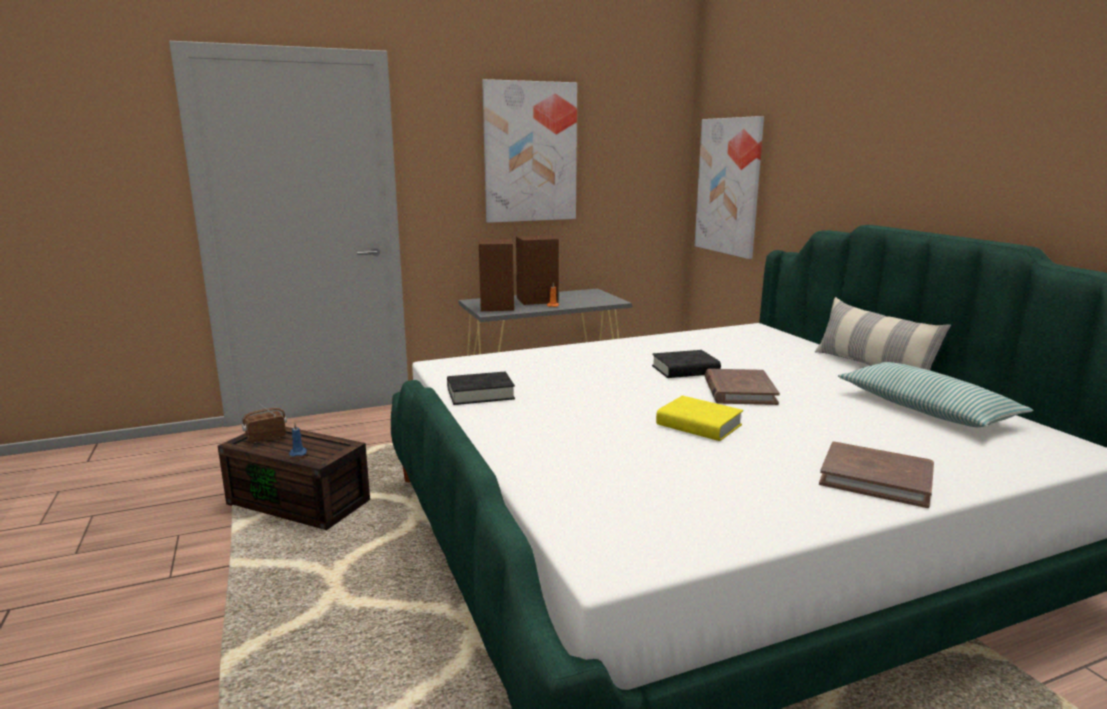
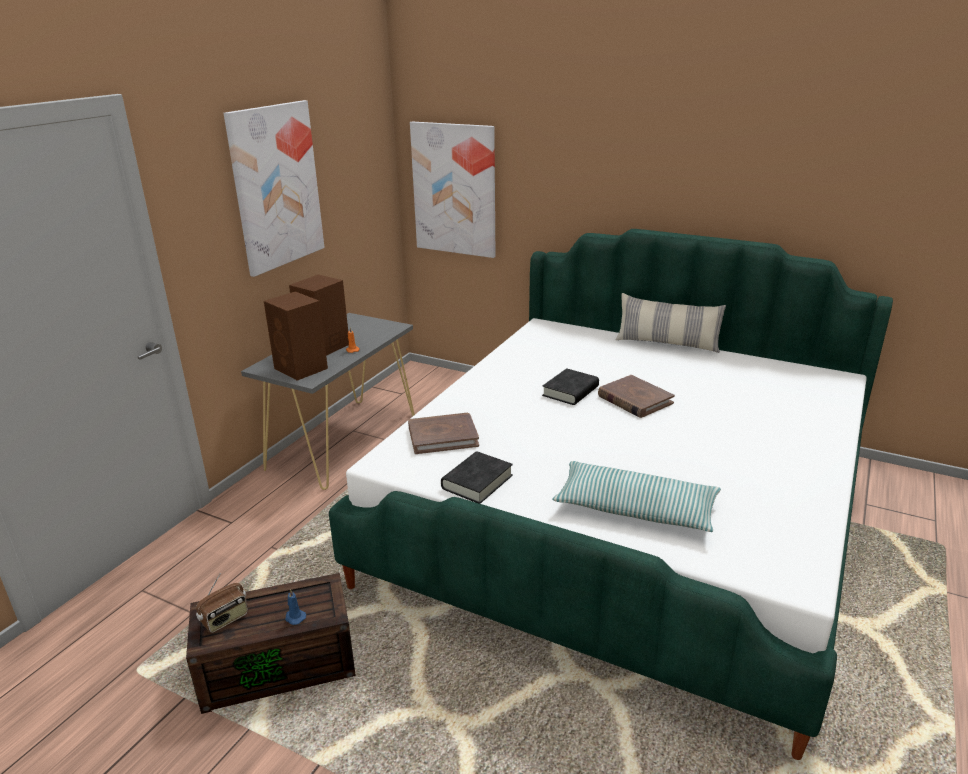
camera: 40 degrees left, 10 degrees up
radio [242,401,287,443] -> radio turned 150 degrees counterclockwise [196,573,248,633]
yellow book [656,396,743,441] -> none
brown book [819,442,934,508] -> brown book moved to [408,413,479,454]
pillow [838,362,1033,427] -> pillow moved to [552,461,721,532]

